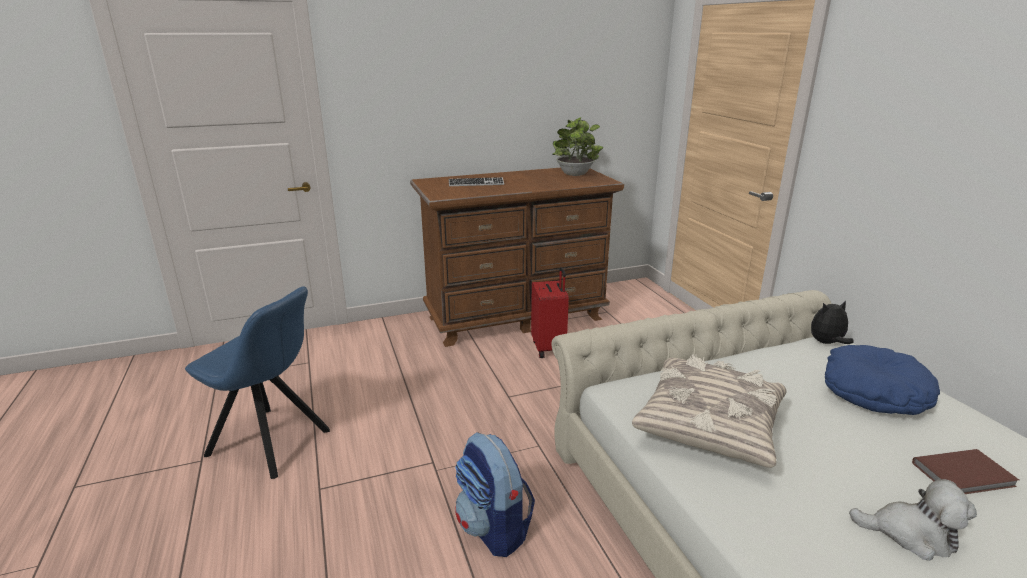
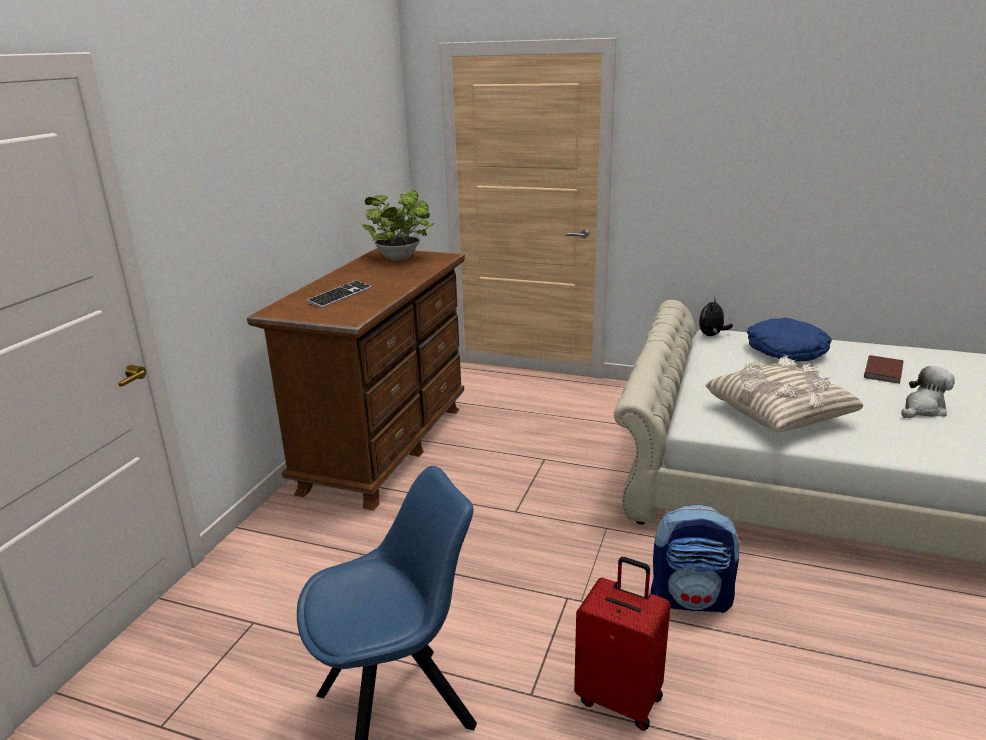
camera: 50 degrees left, 0 degrees up
red suitcase [531,267,569,358] -> red suitcase moved to [574,557,670,731]

